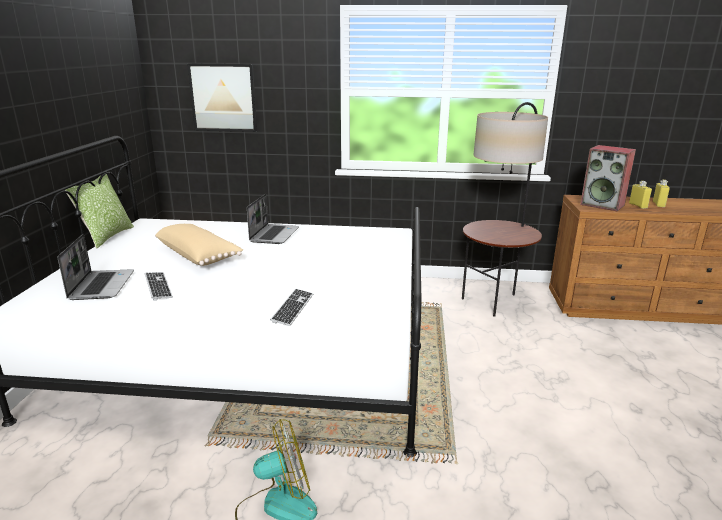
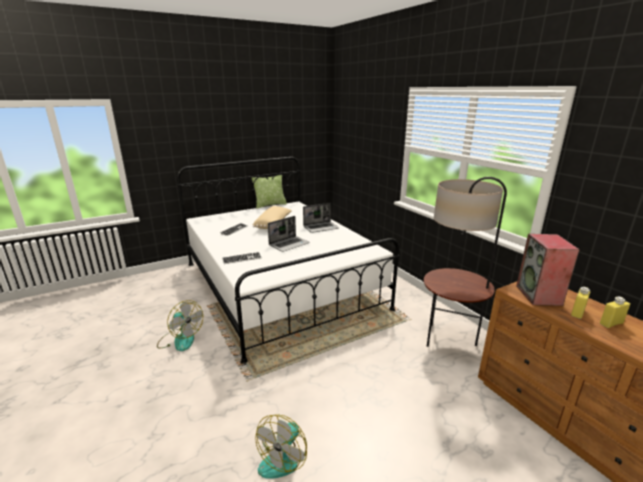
camera: 55 degrees right, 0 degrees up
laptop [58,234,134,300] -> laptop moved to [268,216,310,252]
picture [187,63,257,132] -> none
none -> fan [255,415,307,479]

